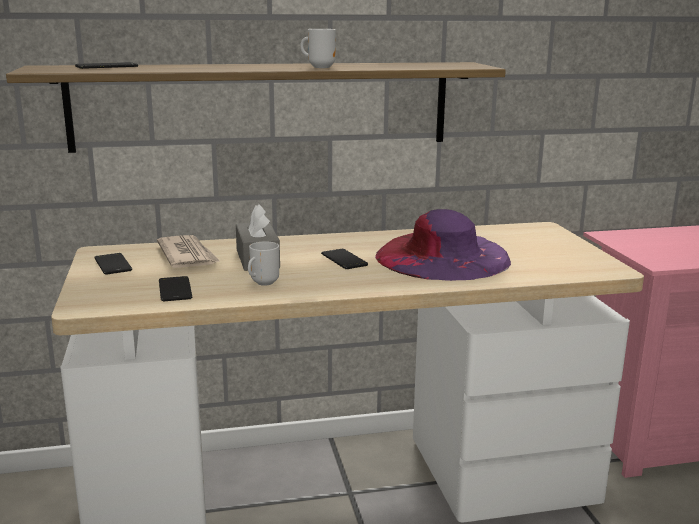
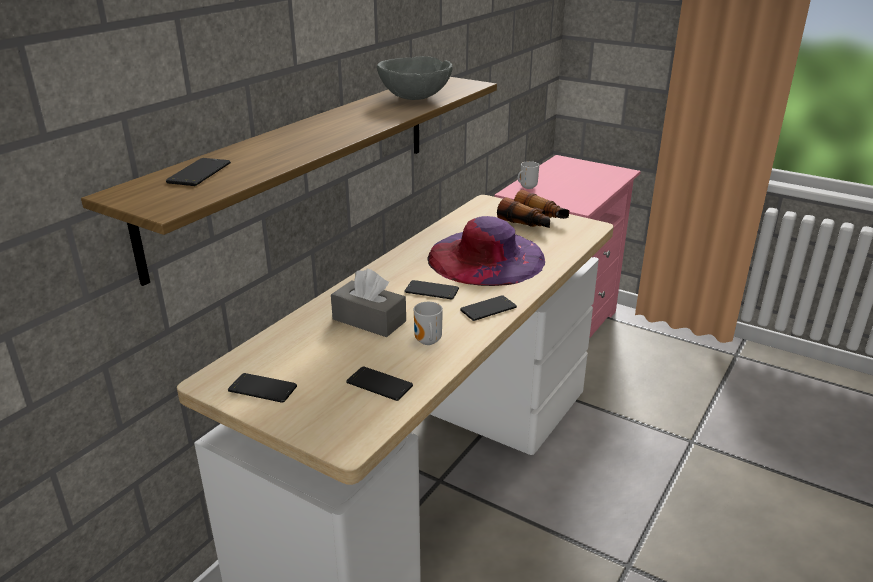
camera: 45 degrees left, 10 degrees up
newspaper [157,235,221,268] -> none
mug [300,29,336,68] -> mug moved to [518,161,539,189]
none -> grey bowl [377,56,453,100]
none -> phone [460,296,517,321]
none -> binoculars [497,190,569,228]

